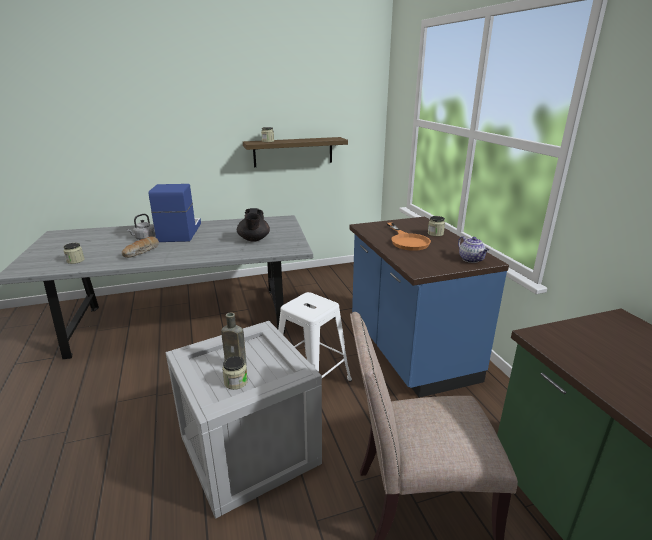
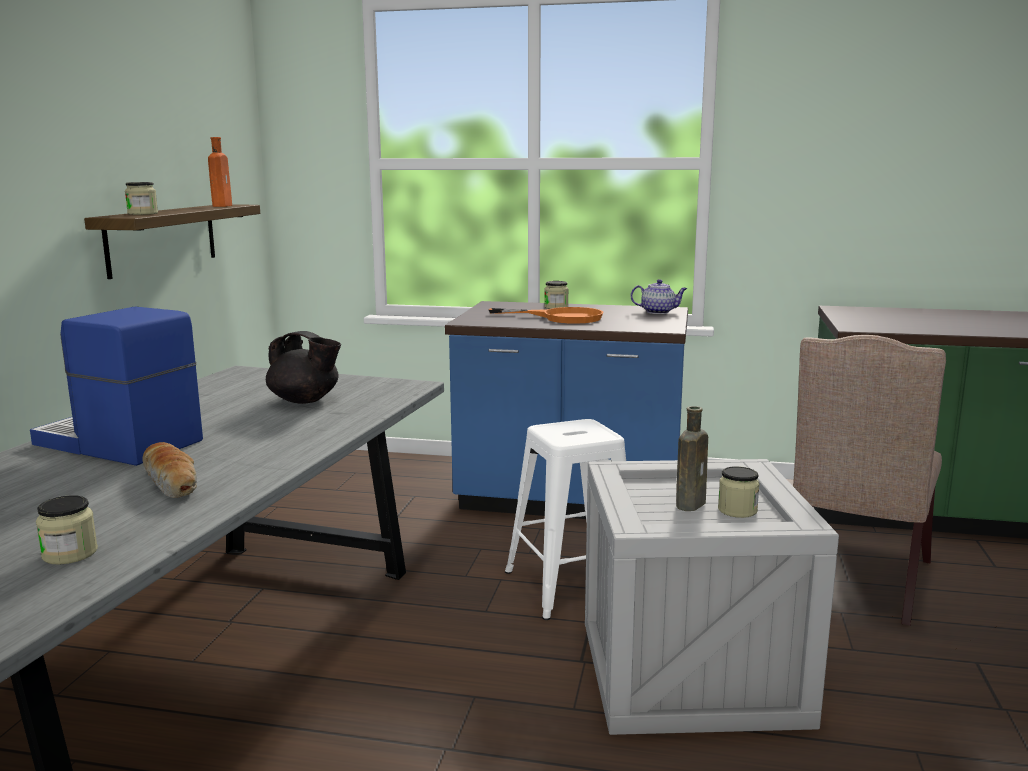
camera: 60 degrees left, 10 degrees down
grey kettle [127,214,155,240] -> none
none -> orange bottle [208,137,232,207]

